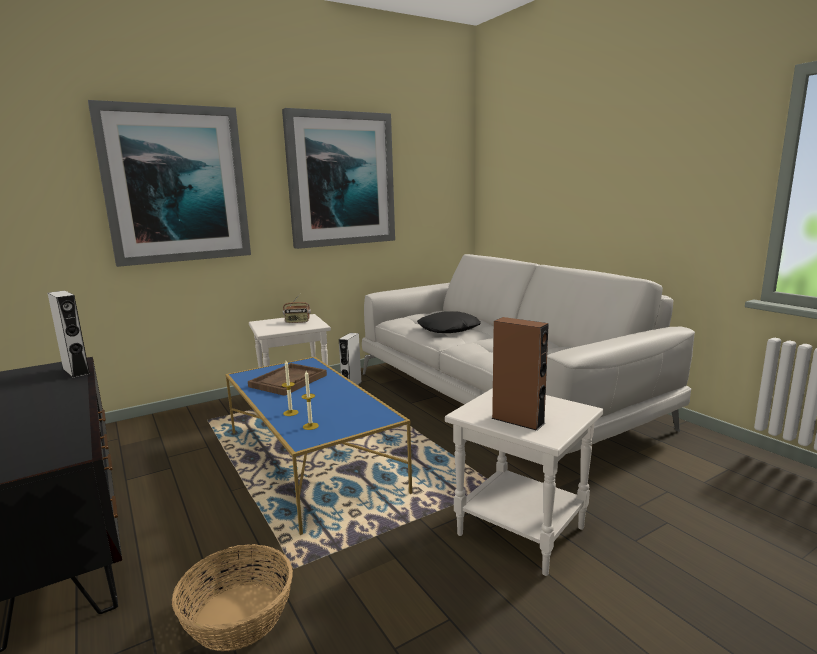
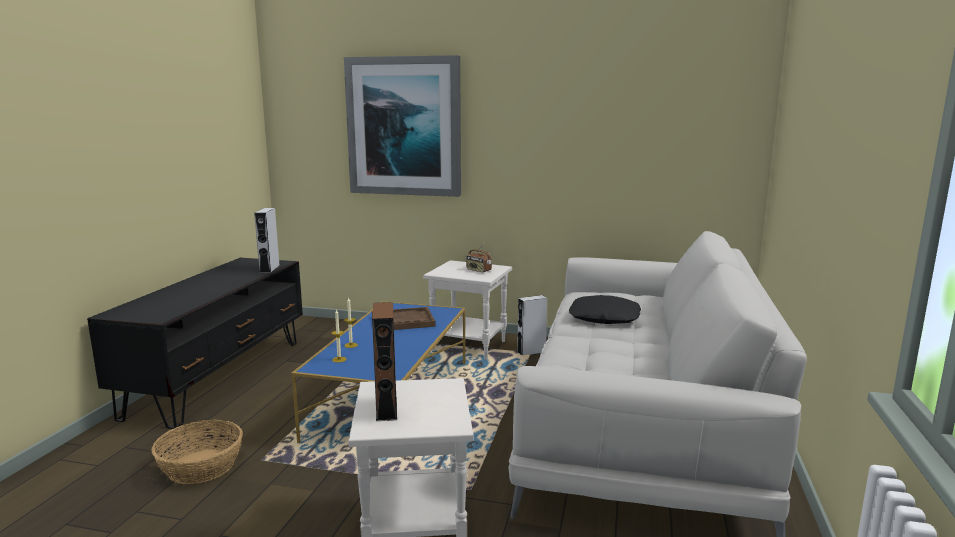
camera: 45 degrees right, 0 degrees up
picture [282,108,395,249] -> none

